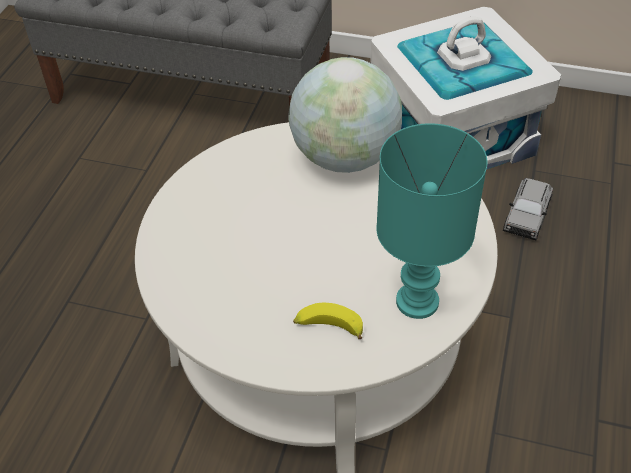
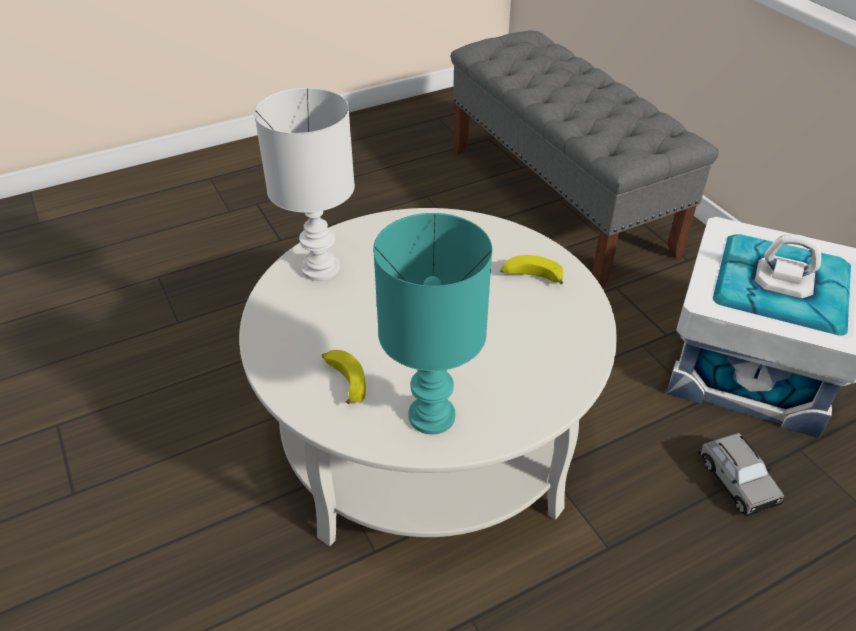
camera: 45 degrees right, 5 degrees down
globe [288,57,402,173] -> banana [500,255,563,284]
grey toy car [503,178,553,240] -> grey toy car turned 90 degrees counterclockwise [698,433,784,516]
none -> white table lamp [254,88,355,281]

